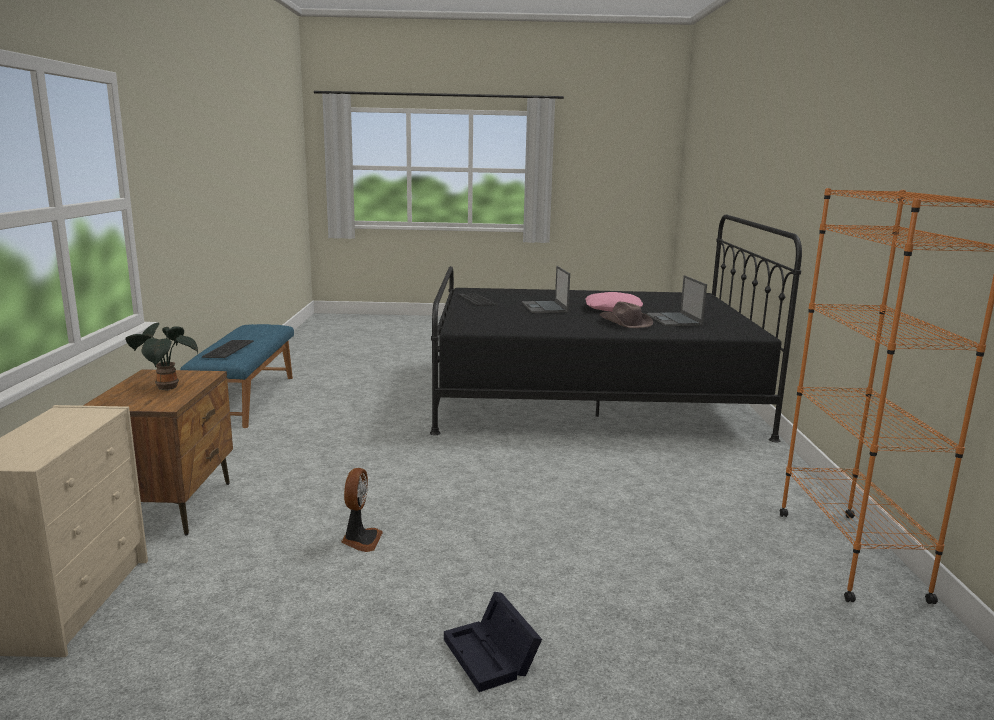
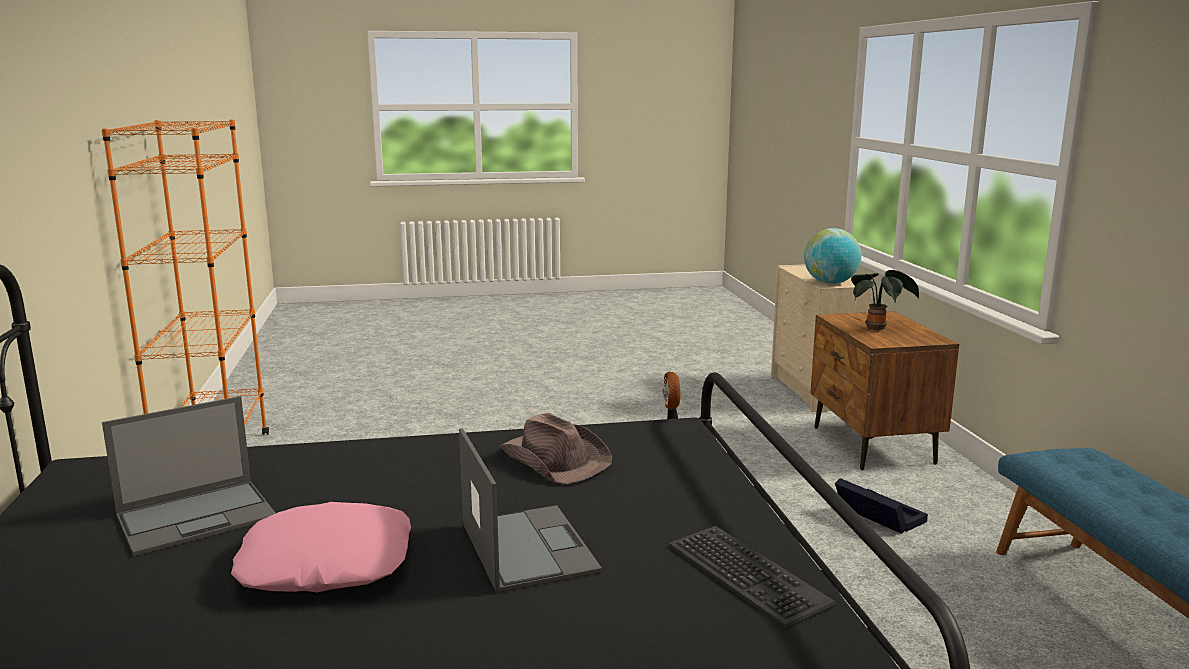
camera: 170 degrees right, 0 degrees up
keyboard [202,340,254,358] -> none
black storage box [444,592,542,692] -> black storage box moved to [835,478,928,534]
brown hat [599,301,653,328] -> brown hat moved to [499,413,612,484]
laptop [646,275,707,326] -> laptop turned 75 degrees clockwise [102,396,276,556]
none -> globe [804,228,861,284]

